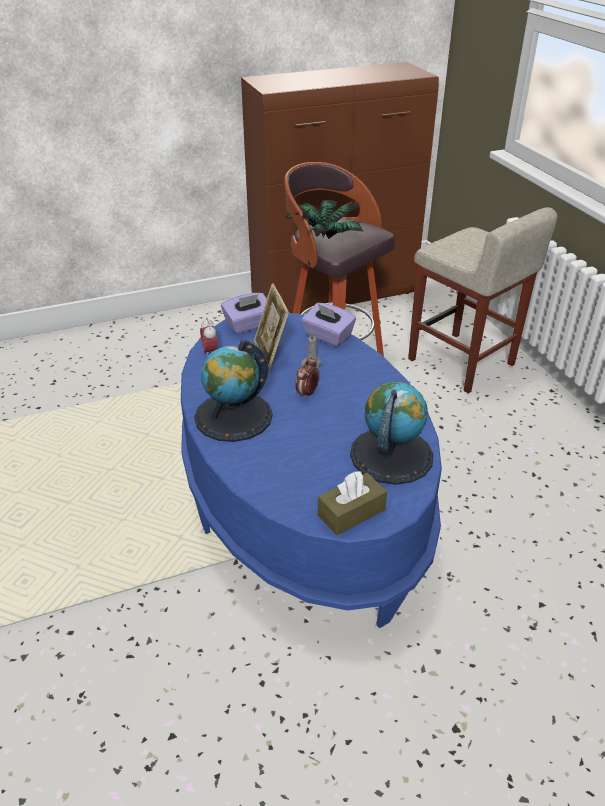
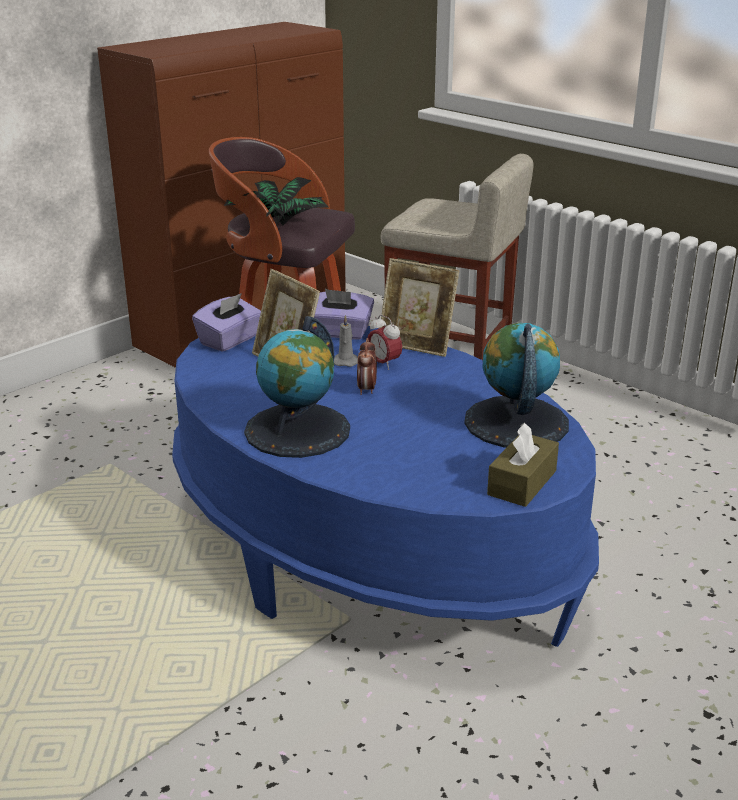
camera: 25 degrees left, 10 degrees down
alarm clock [200,317,218,356] -> alarm clock moved to [368,315,402,370]
none -> picture frame [380,258,459,357]

